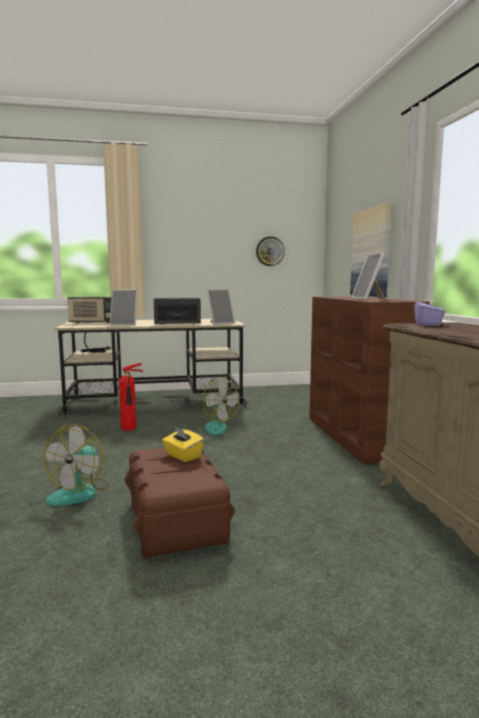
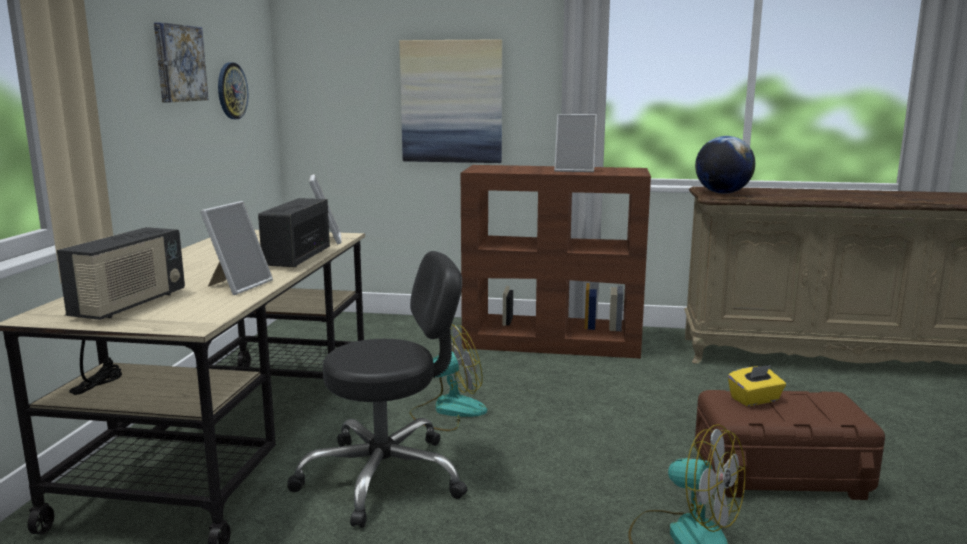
camera: 70 degrees left, 5 degrees up
fire extinguisher [119,363,143,431] -> black office chair [287,251,468,528]
purple tissue box [414,296,445,326] -> globe [695,136,755,194]
none -> picture [154,22,209,102]

